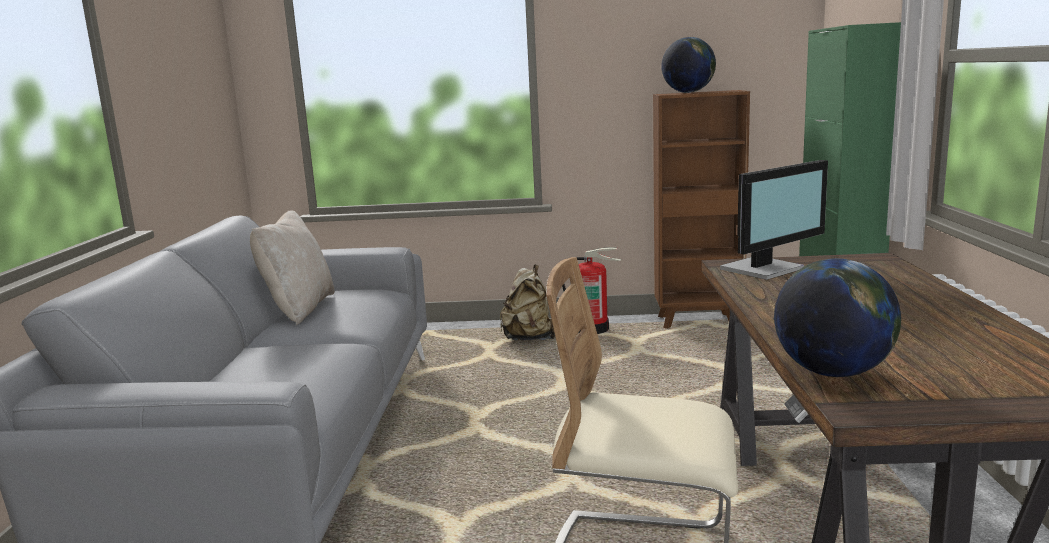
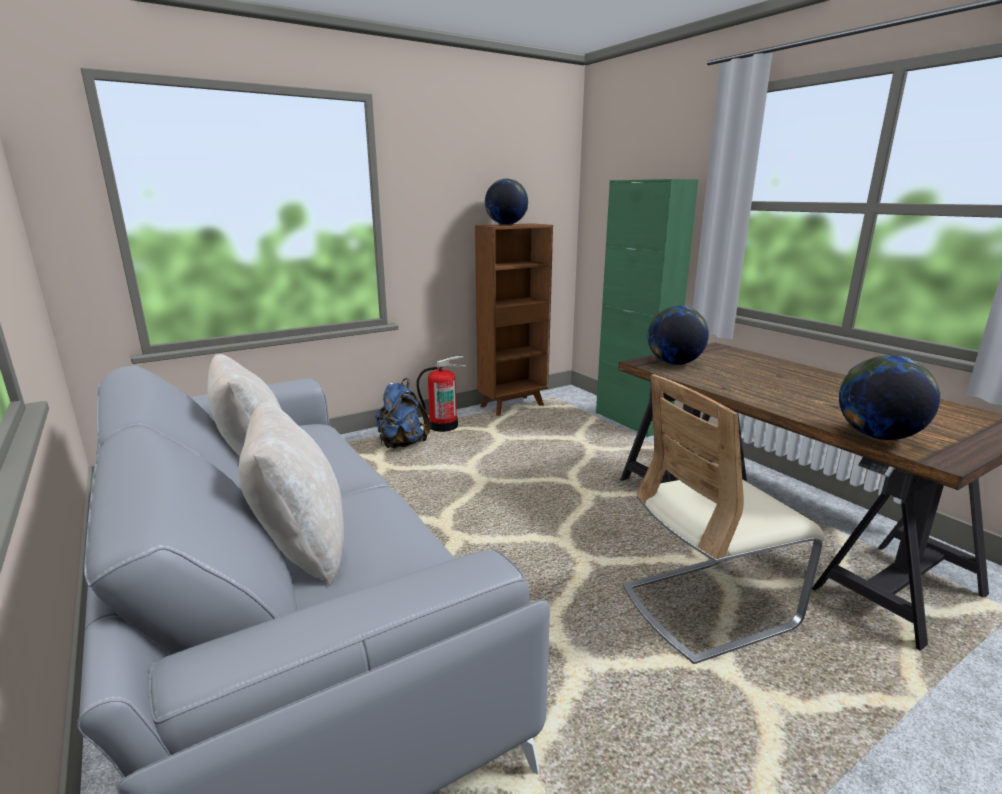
camera: 35 degrees left, 5 degrees up
beige backpack [500,265,555,341] -> blue backpack [375,378,430,448]
monitor [720,160,828,280] -> globe [648,306,709,365]
none -> beige pillow [238,401,344,586]

